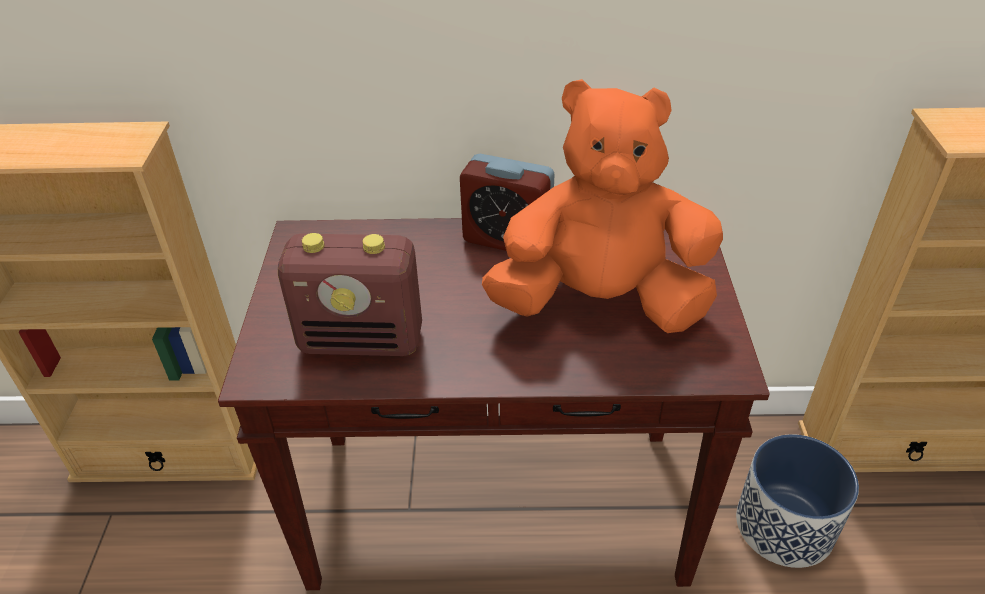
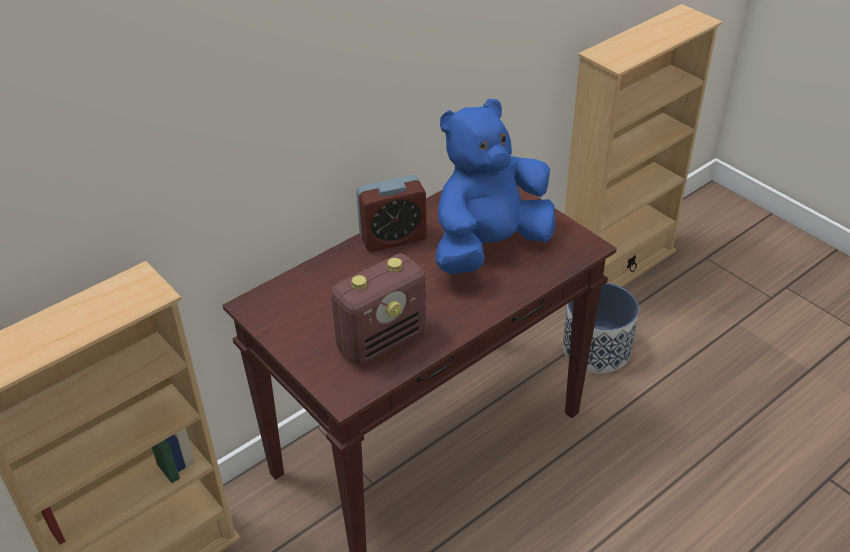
camera: 40 degrees left, 0 degrees up
orange plush toy [482,79,723,333] -> blue plush toy [435,99,556,274]

